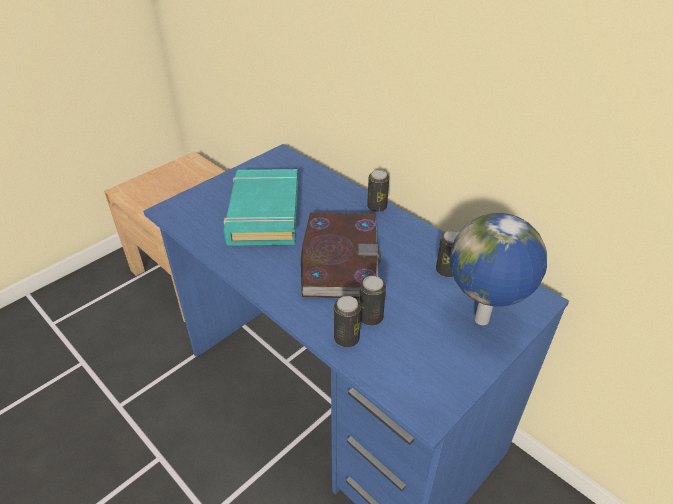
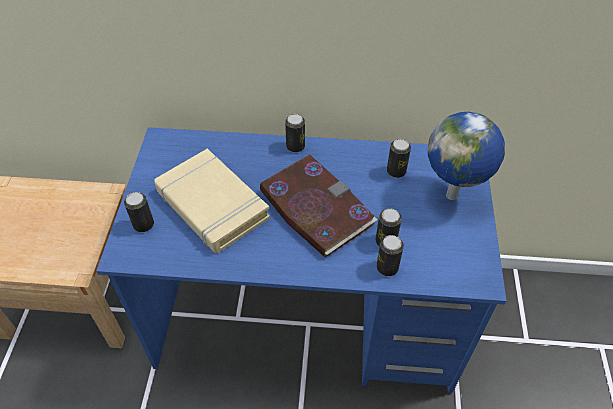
camera: 40 degrees left, 10 degrees up
turquoise book [223,169,298,246] -> beige book [154,149,270,254]
none -> can [124,192,154,232]

